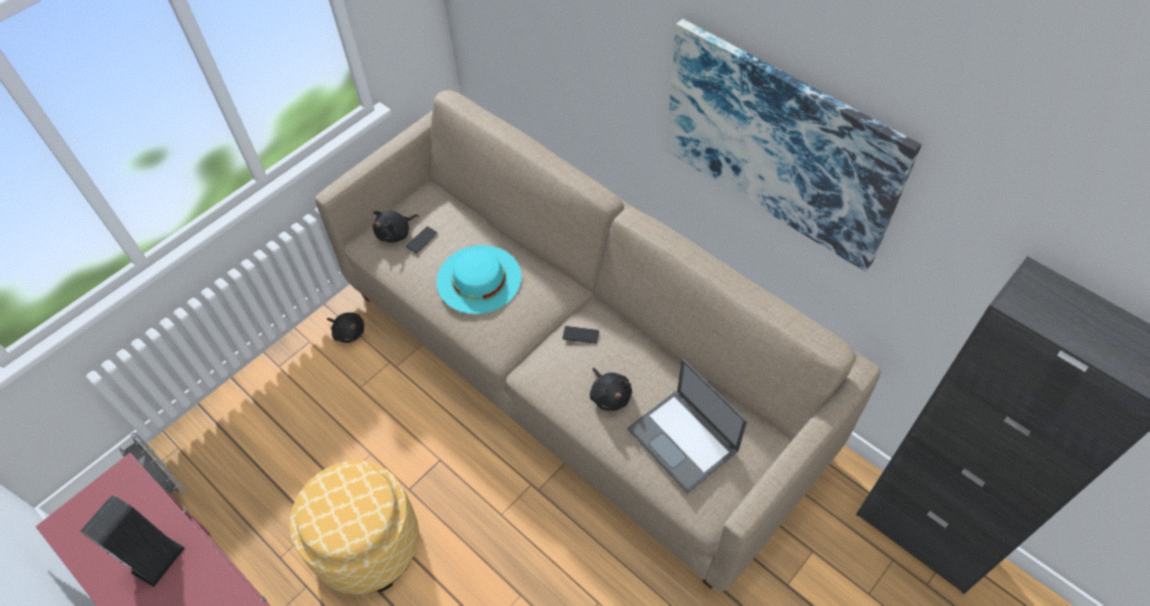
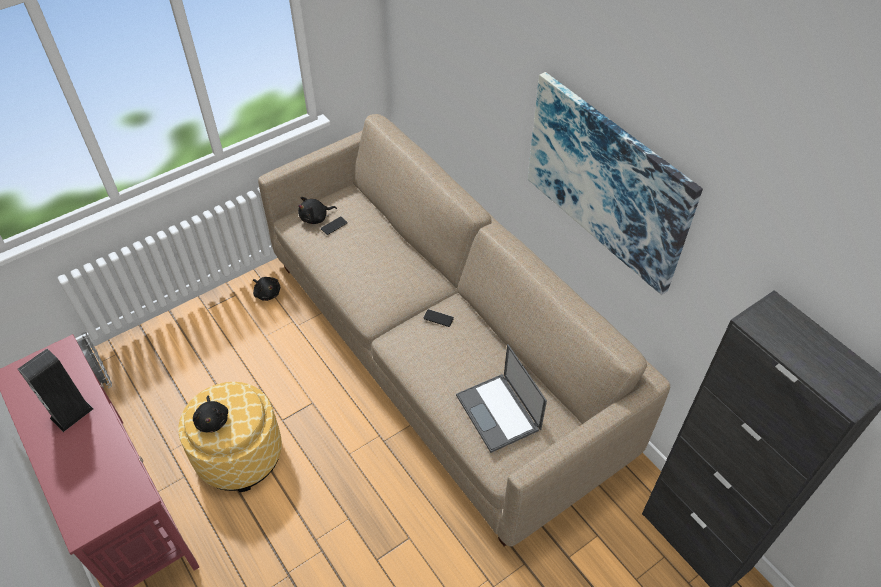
camera: 10 degrees right, 5 degrees down
turquoise hat [436,245,521,314] -> none
black plush toy [590,368,632,411] -> black plush toy moved to [193,395,228,433]

